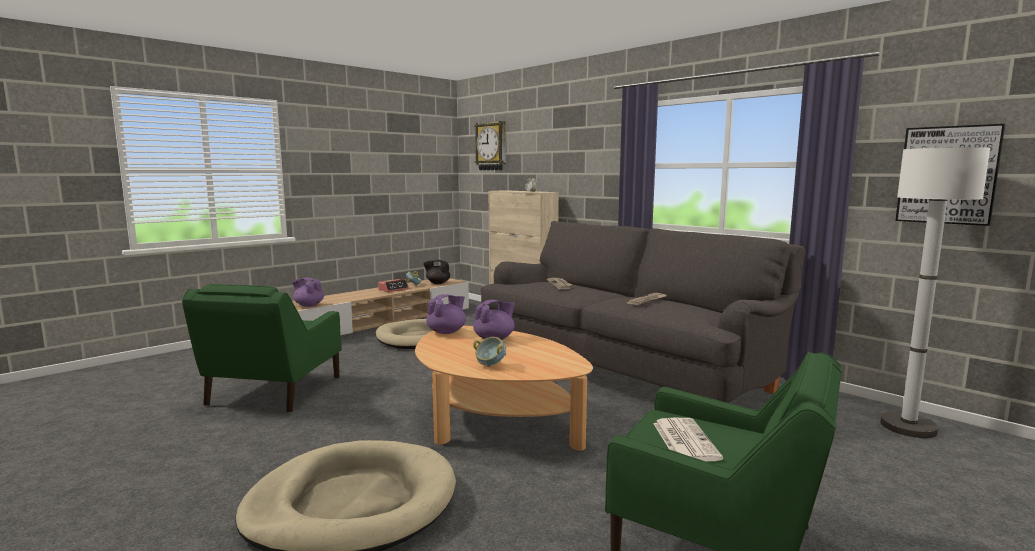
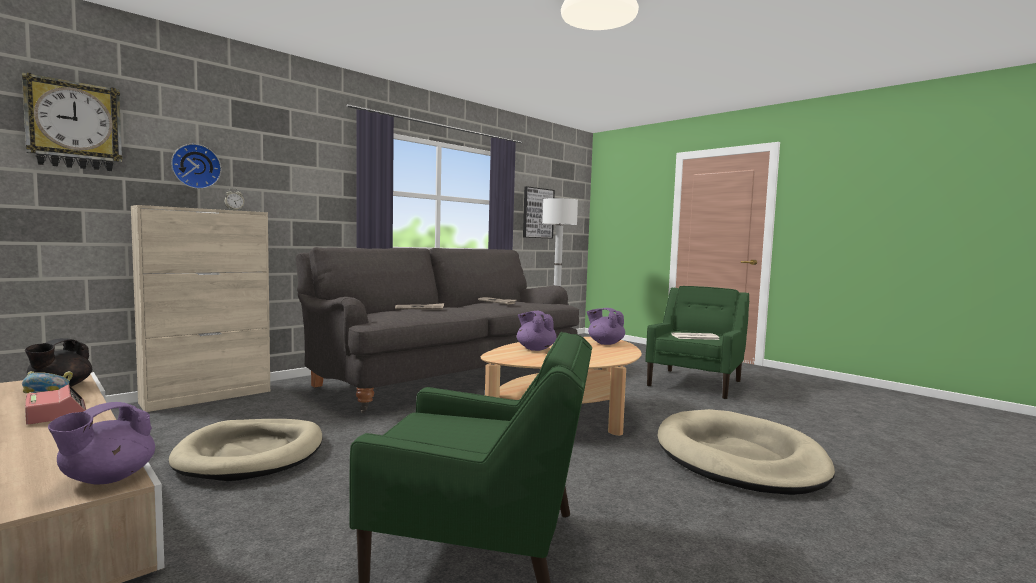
camera: 90 degrees left, 5 degrees down
purple teapot [426,294,466,334] -> purple teapot moved to [587,308,625,345]
bowl [473,337,506,367] -> none
none -> wall clock [171,144,221,189]

